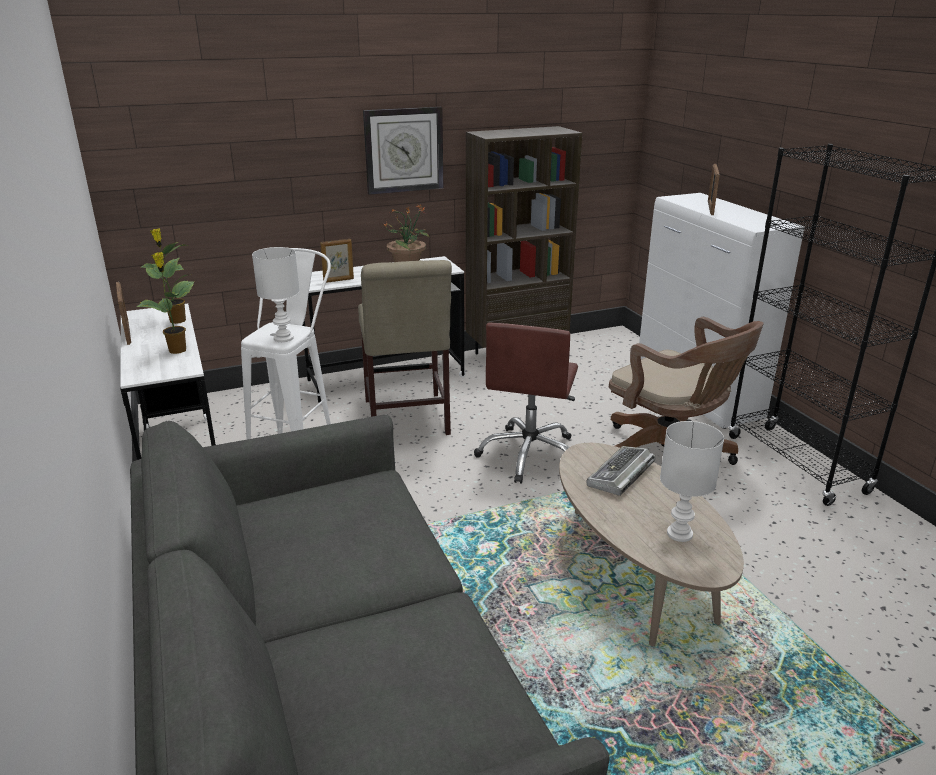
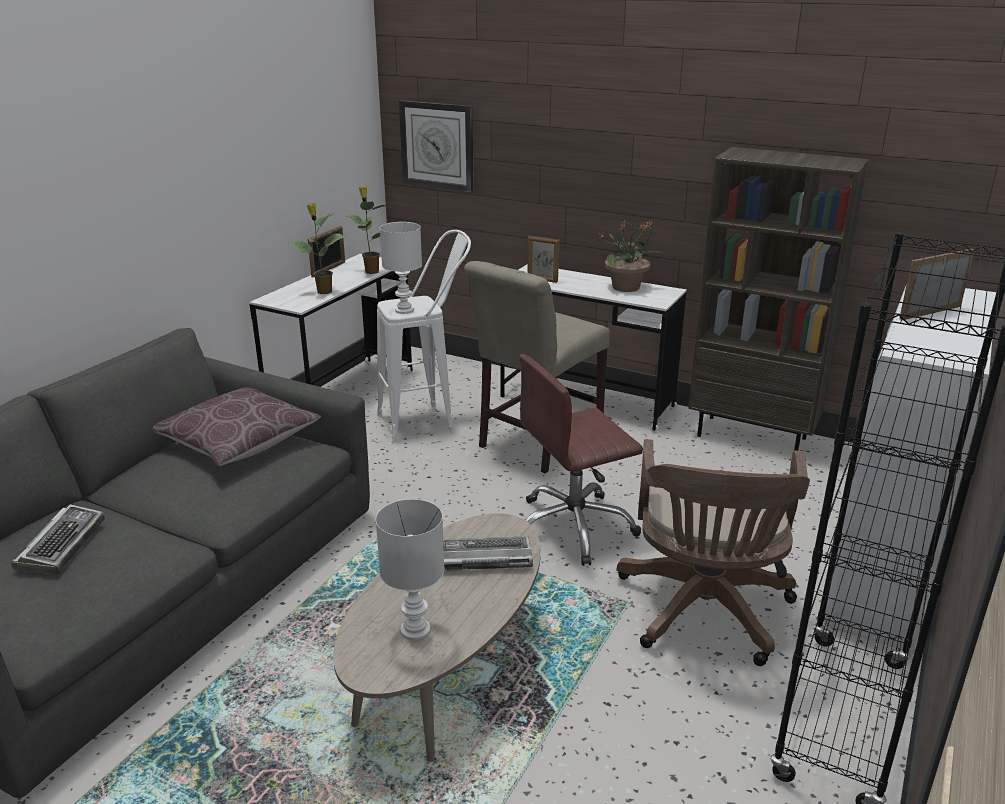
camera: 50 degrees right, 0 degrees up
wall clock [363,107,443,195] -> wall clock moved to [399,100,474,192]
none -> keyboard [11,504,105,574]
none -> brown pillow [152,387,321,466]

